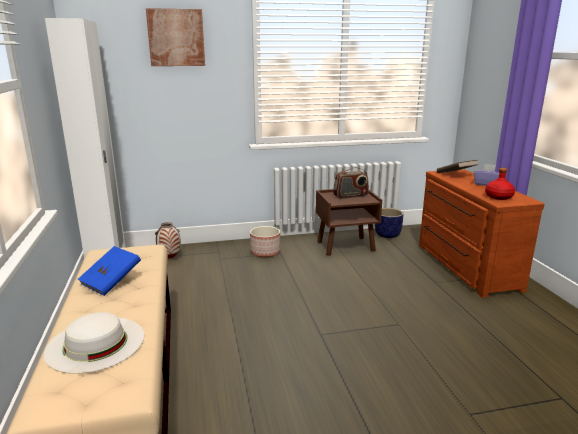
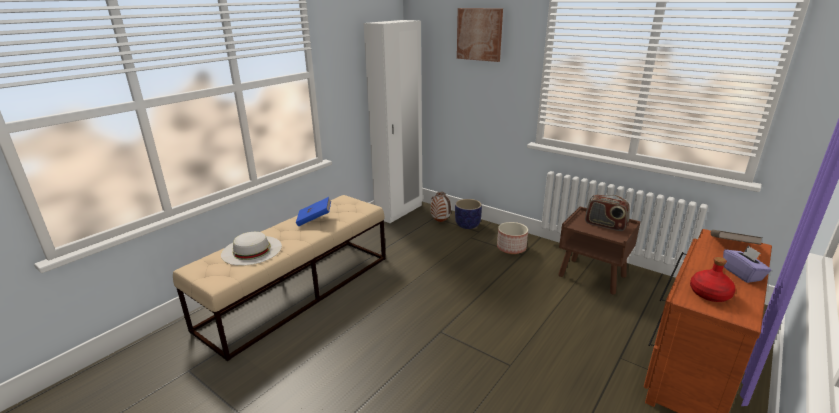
camera: 50 degrees right, 5 degrees up
planter [375,208,403,238] -> planter moved to [455,199,482,229]

